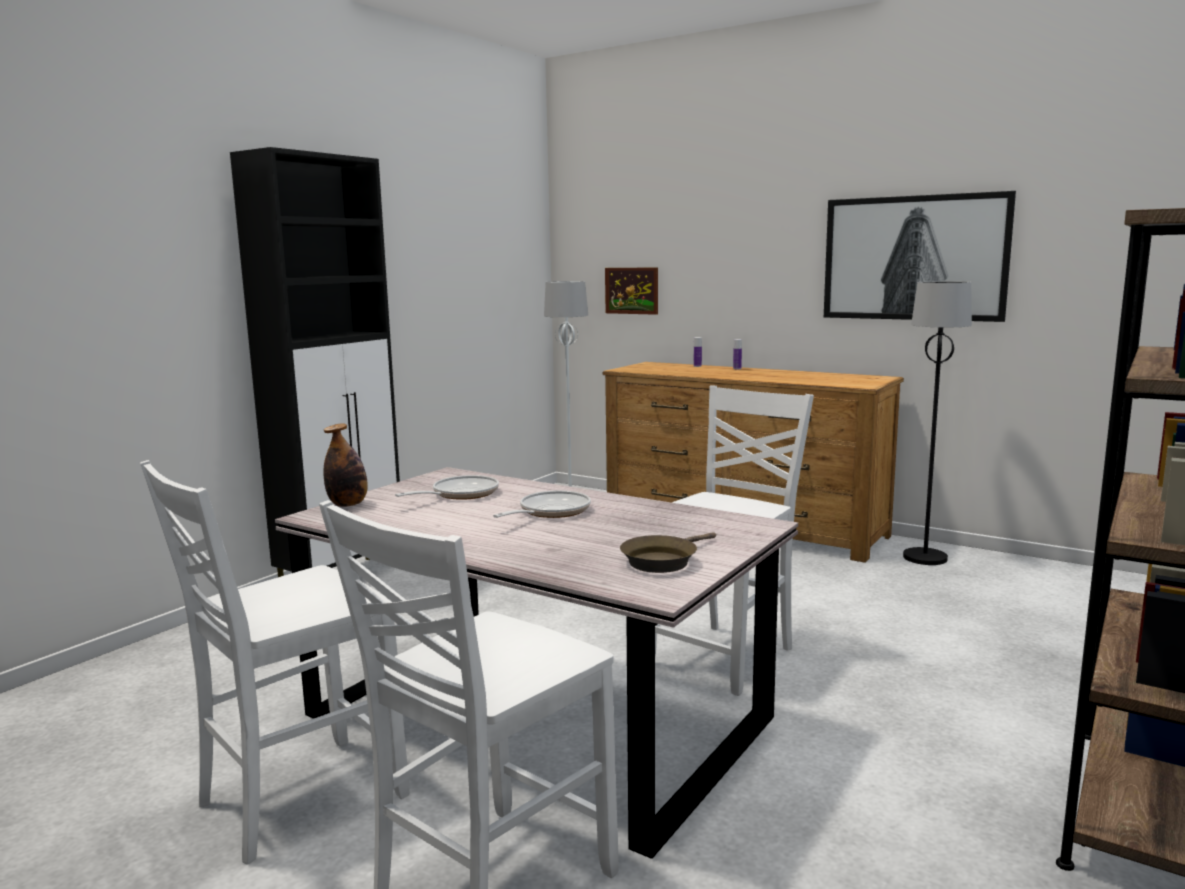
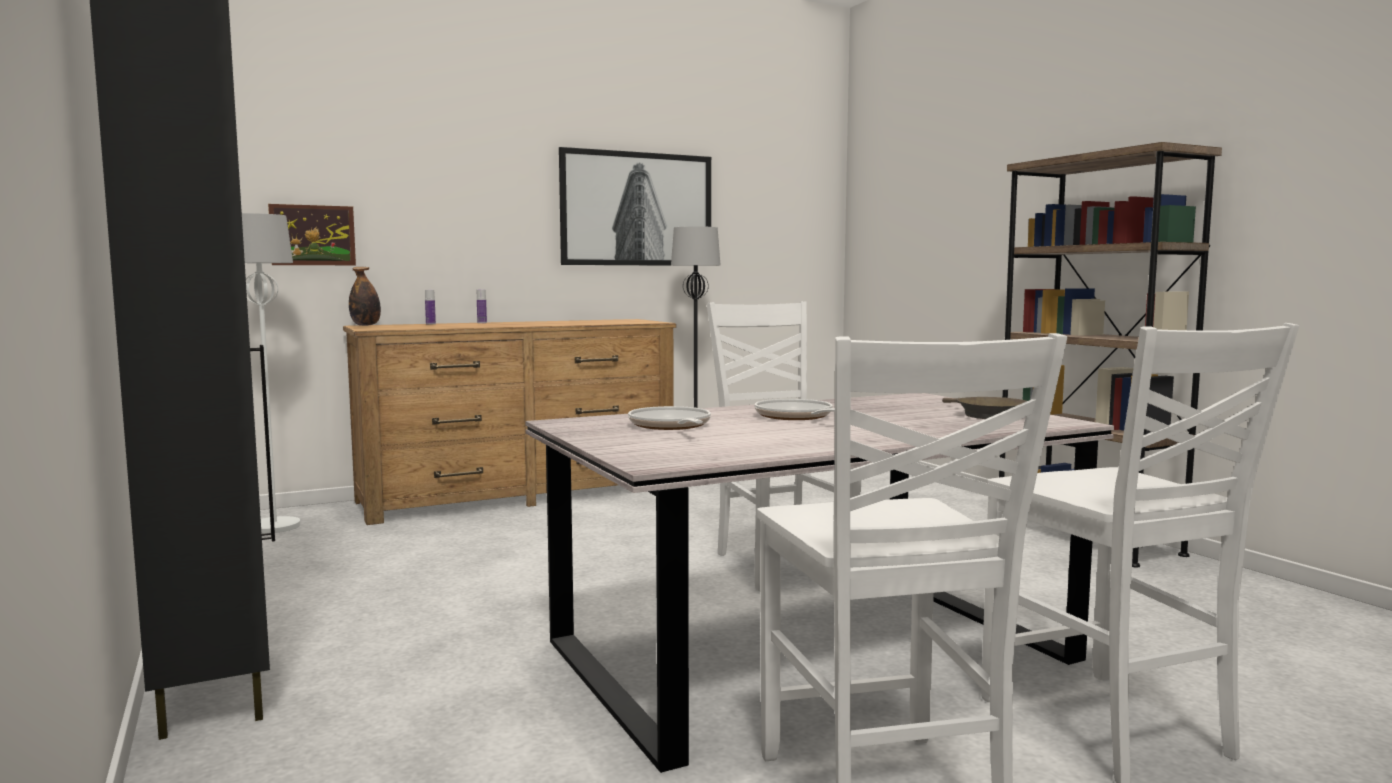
camera: 60 degrees left, 5 degrees down
bottle [324,423,368,507] -> bottle moved to [349,267,381,326]

